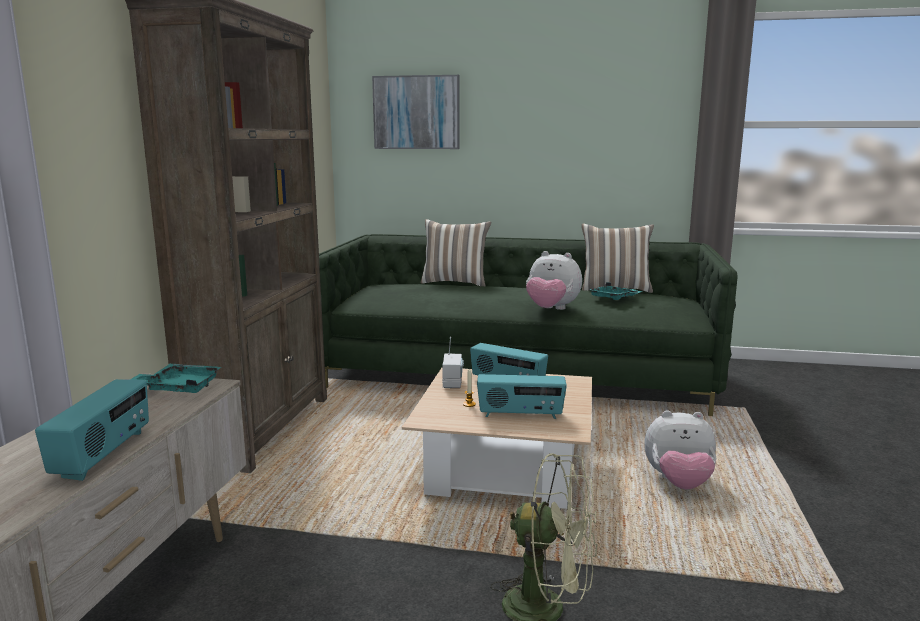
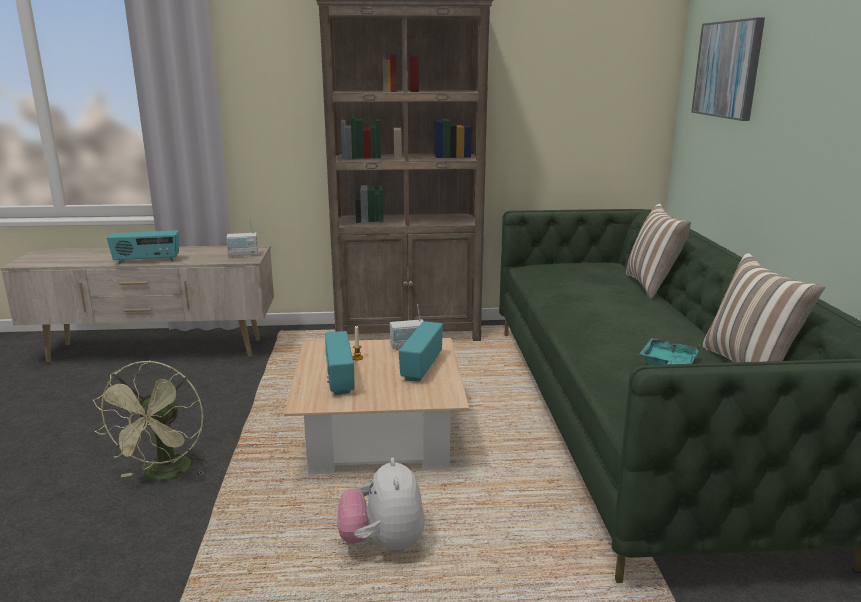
camera: 75 degrees right, 5 degrees up
turquoise tray [129,364,222,393] -> radio [226,218,258,257]
plush toy [526,251,582,310] -> none

